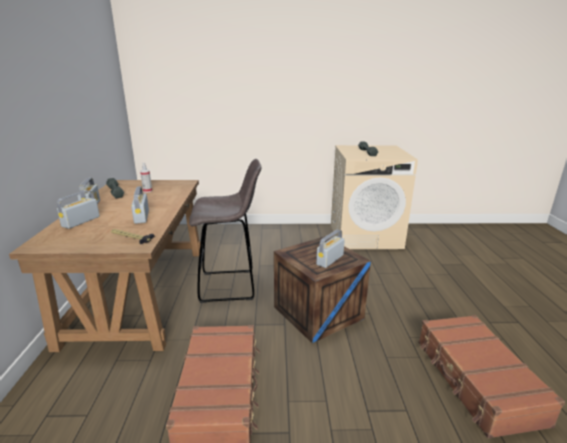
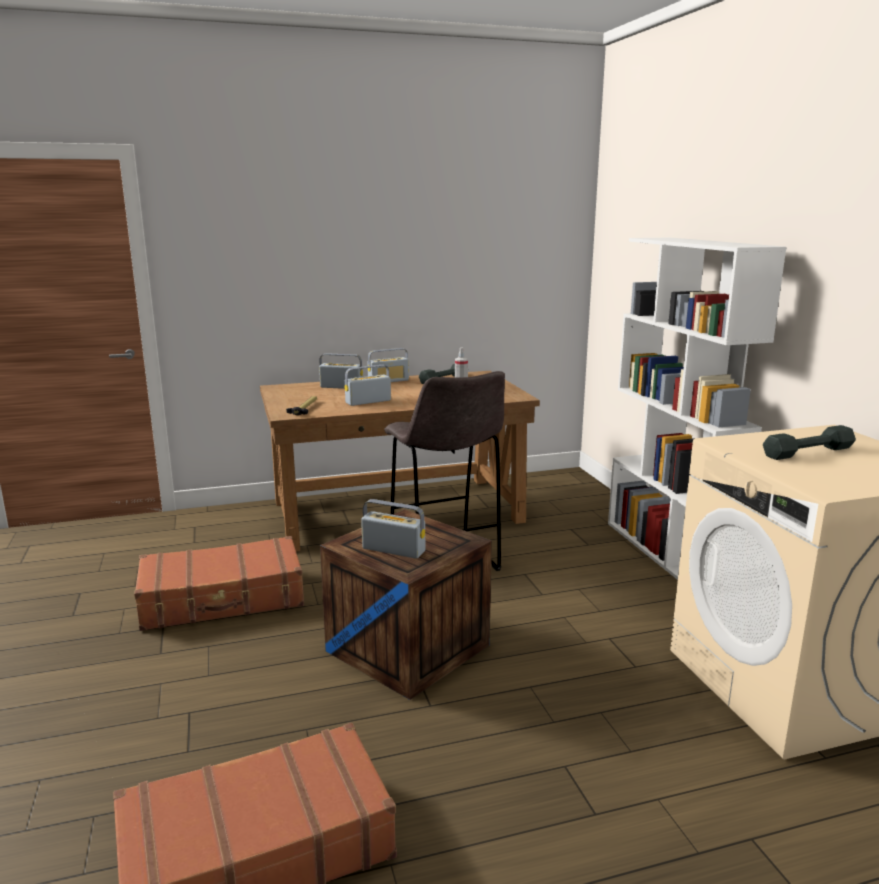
camera: 75 degrees right, 5 degrees down
none -> white bookcase [608,237,787,580]

